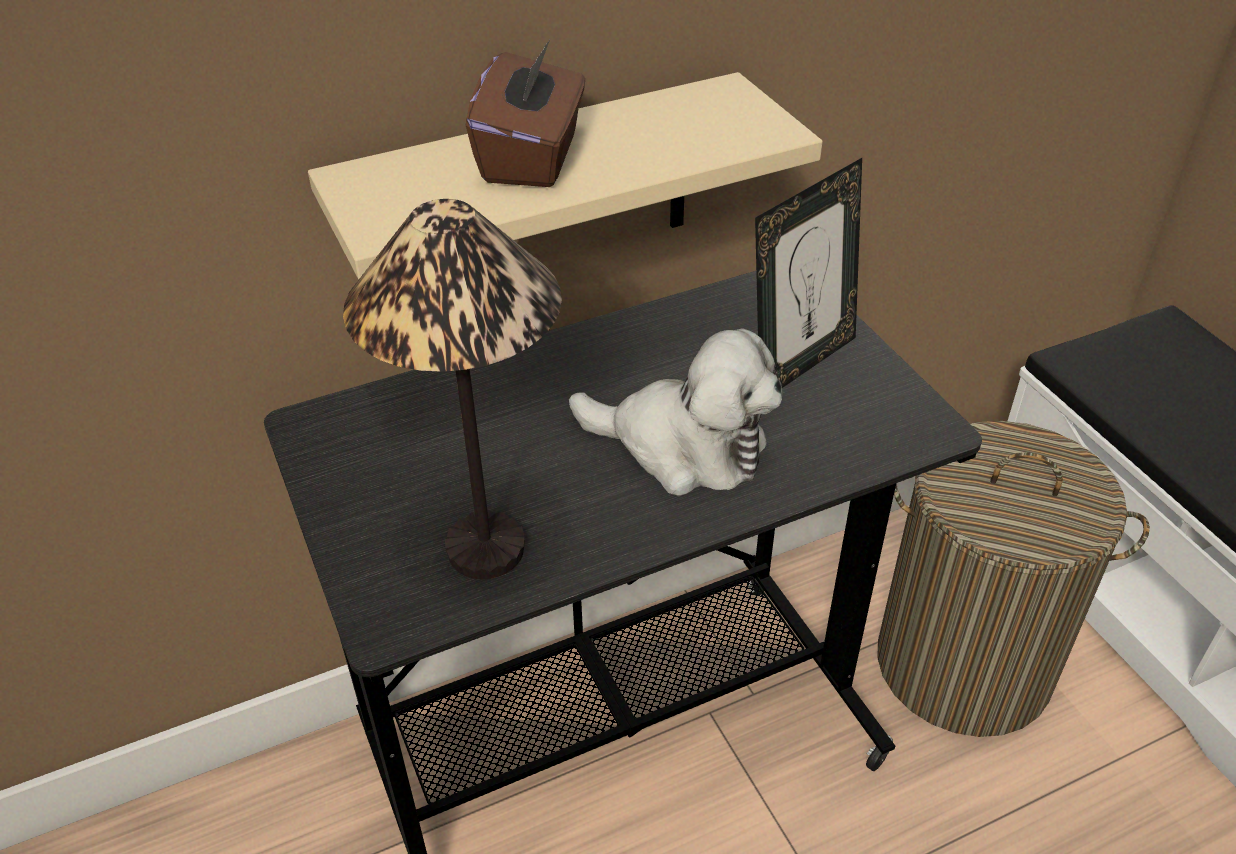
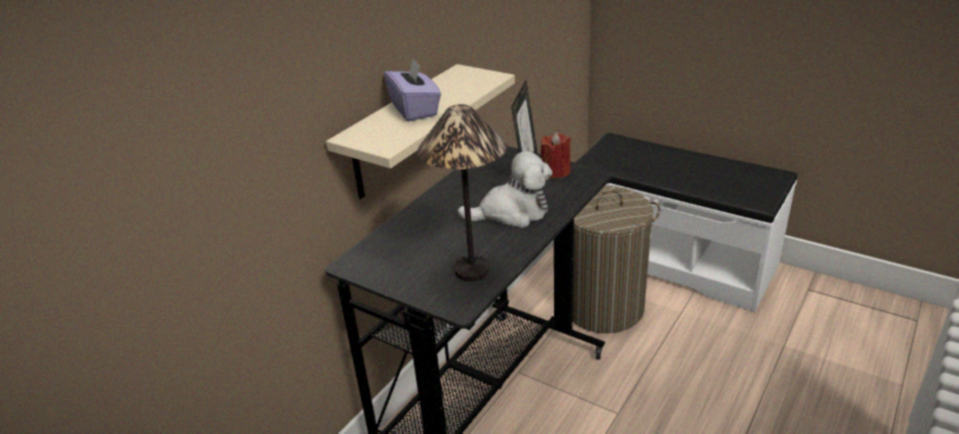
camera: 30 degrees left, 10 degrees down
brown tissue box [466,40,585,187] -> purple tissue box [384,59,441,121]
none -> red candle [540,132,571,178]

